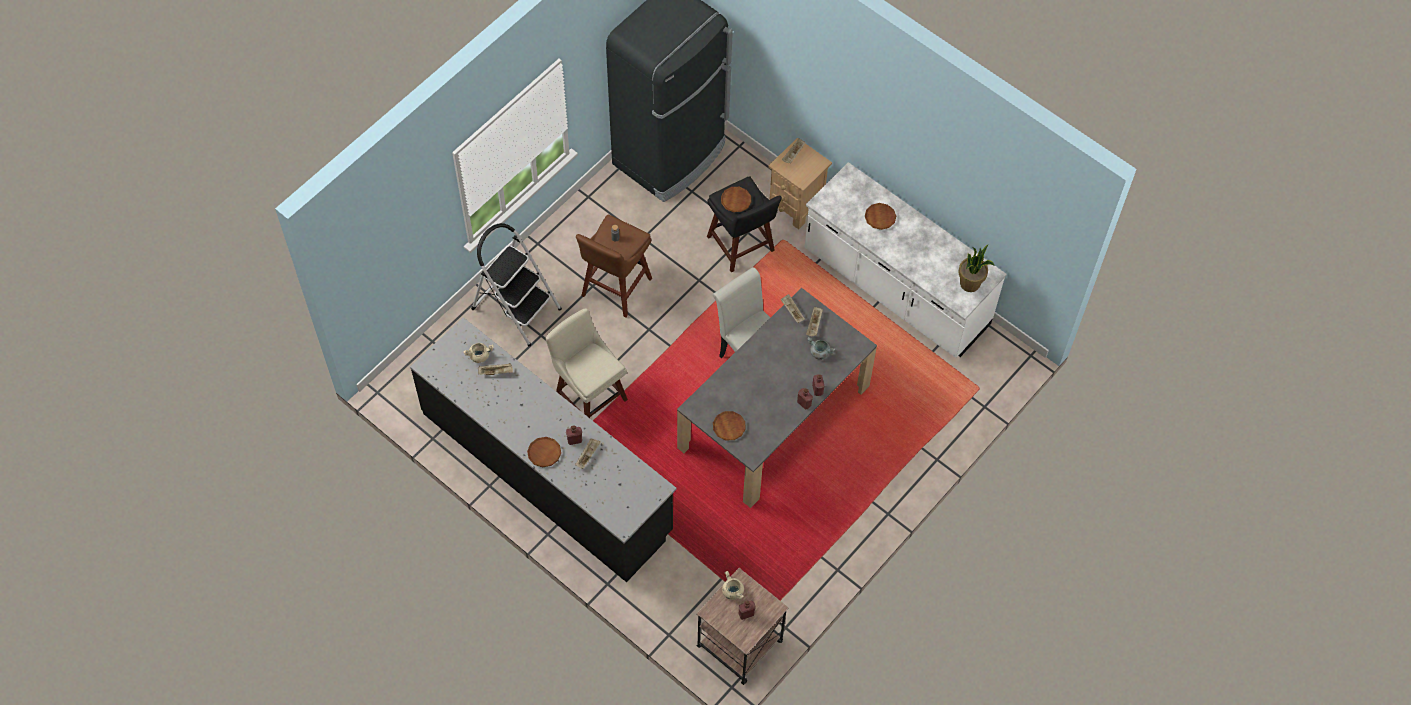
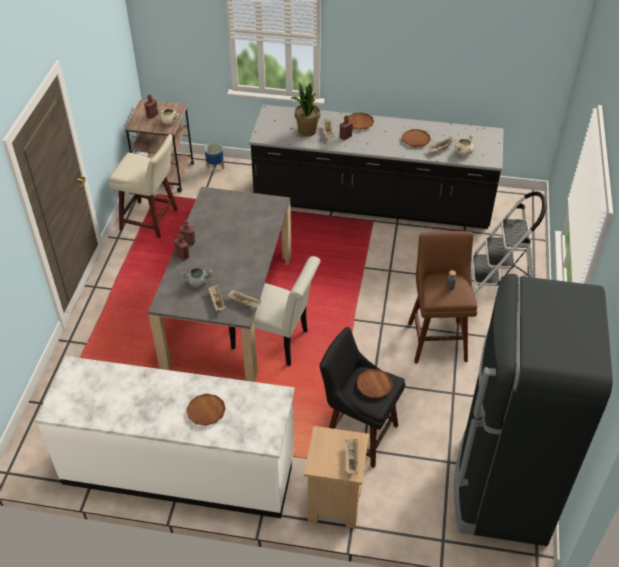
camera: 150 degrees right, 15 degrees down
beige stool [546,308,628,418] -> beige stool moved to [109,134,178,239]
brown plate [713,411,746,440] -> brown plate moved to [402,129,431,147]
potted plant [958,245,995,292] -> potted plant moved to [291,81,320,136]
none -> planter [205,143,224,173]

